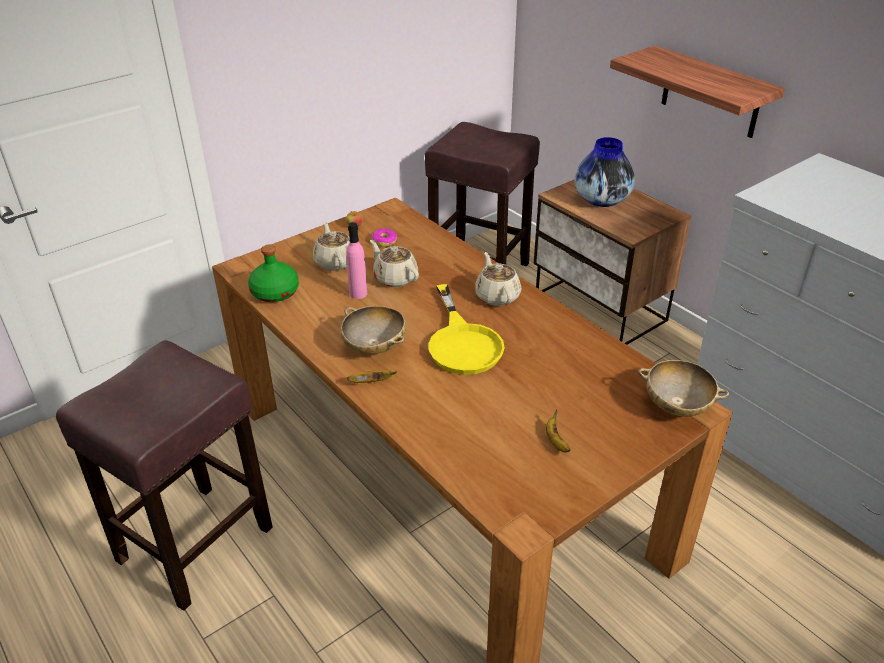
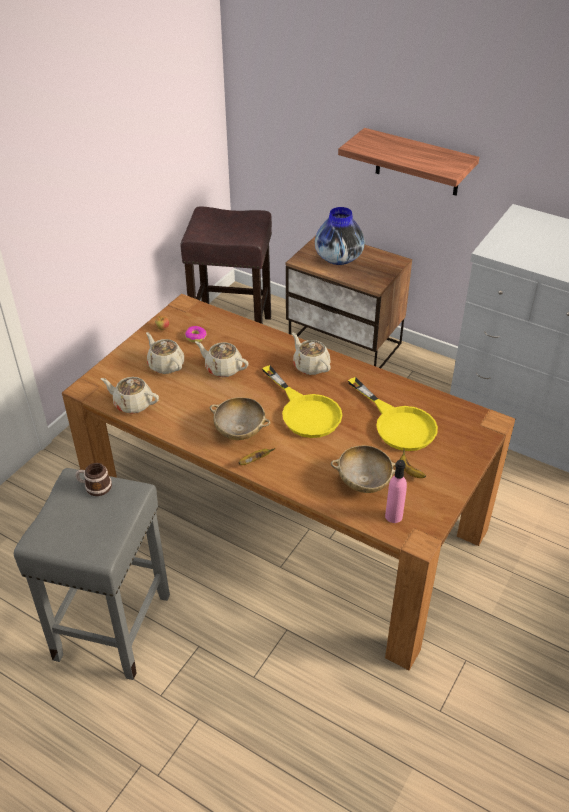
camera: 20 degrees left, 5 degrees up
brown stool [56,340,273,611] -> grey stool [14,468,170,680]
green bottle [248,245,299,302] -> beige teapot [101,377,159,414]
pink bottle [346,222,367,299] -> pink bottle moved to [385,460,407,523]
beige bowl [638,360,729,417] -> beige bowl moved to [331,445,396,493]
none -> mug [75,463,112,496]
none -> yellow frying pan [348,377,438,451]

